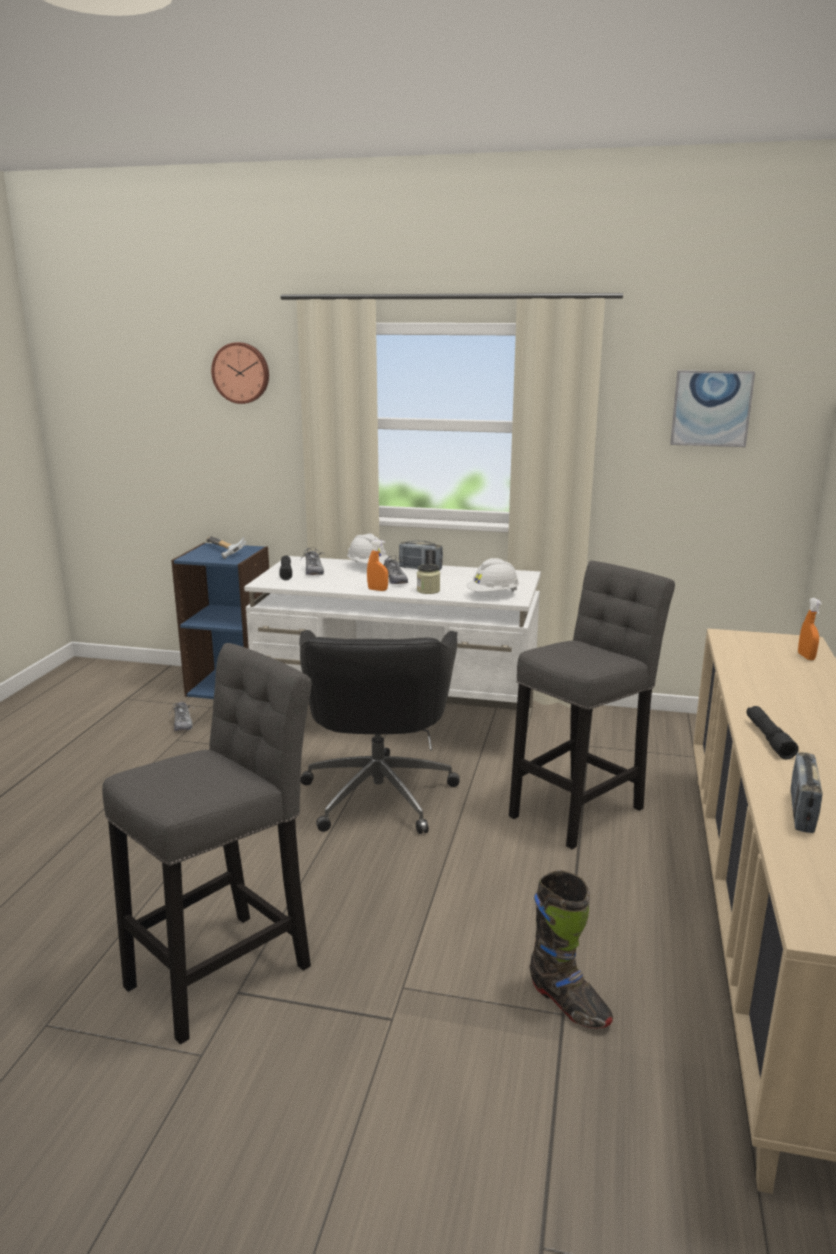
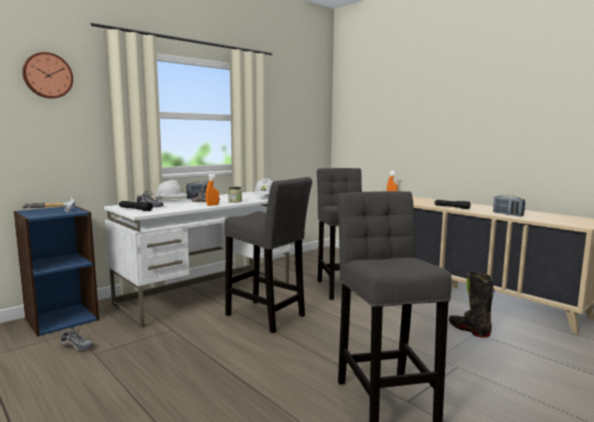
camera: 55 degrees left, 10 degrees down
black office chair [299,630,460,834] -> grey stool [225,177,312,333]
black boot [530,870,613,1029] -> black boot turned 120 degrees counterclockwise [449,271,495,337]
picture [670,370,755,447] -> none

